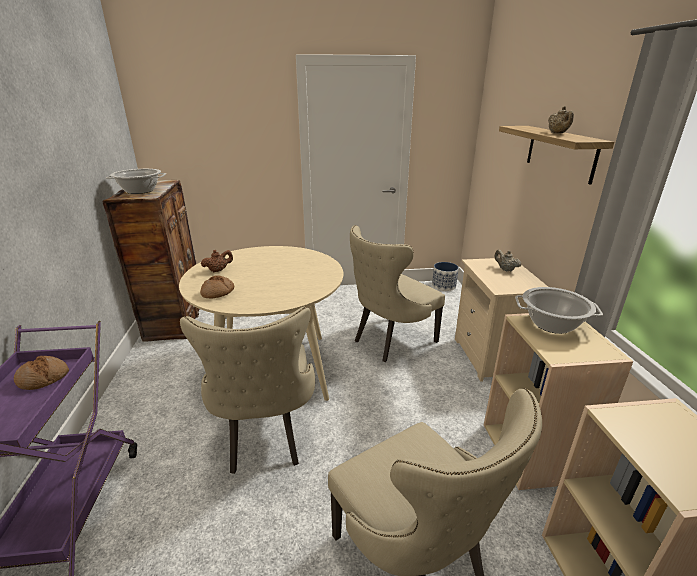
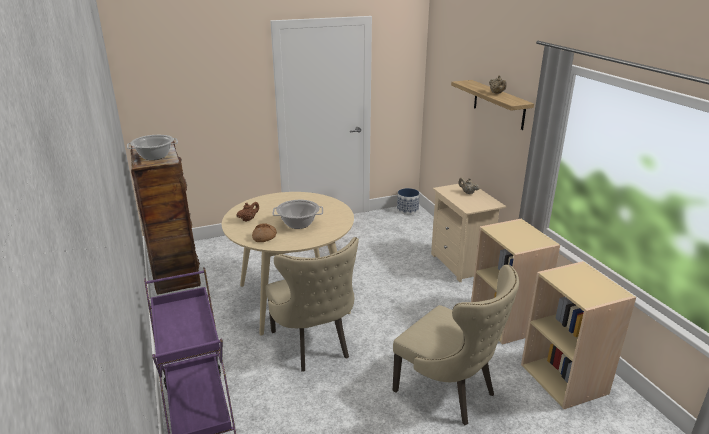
camera: 15 degrees left, 0 degrees up
bread [14,356,69,390] -> none
beige chair [350,225,445,362] -> none
cooking pot [515,287,603,334] -> cooking pot moved to [272,200,323,229]

